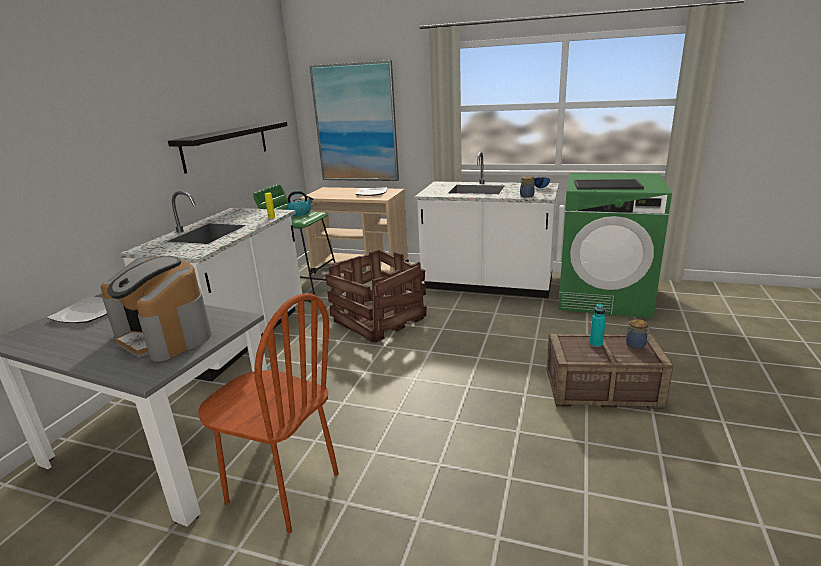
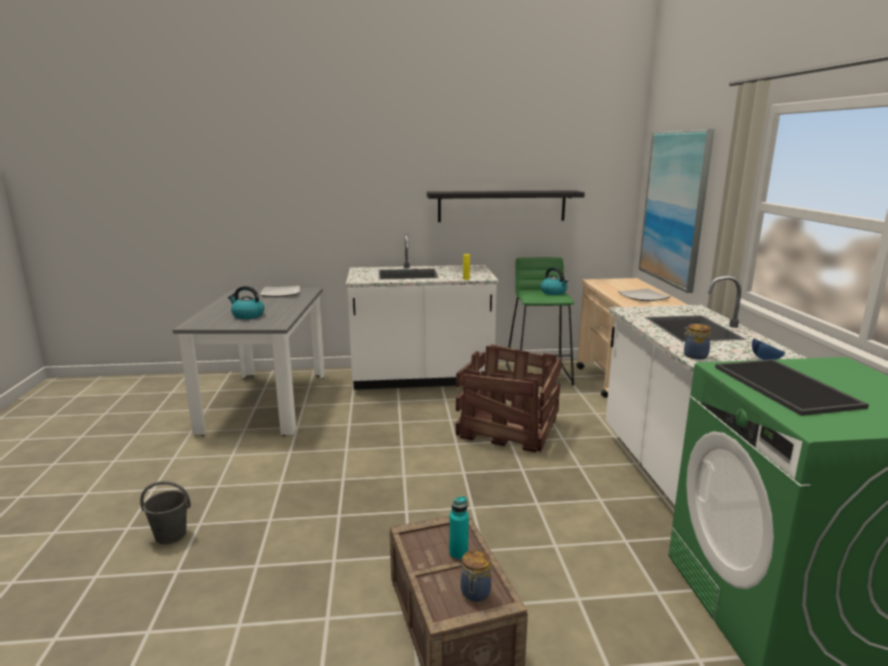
camera: 65 degrees right, 5 degrees down
coffee machine [101,256,212,362] -> kettle [228,286,265,319]
brown chair [198,293,339,534] -> none
none -> grey bucket [140,481,191,544]

